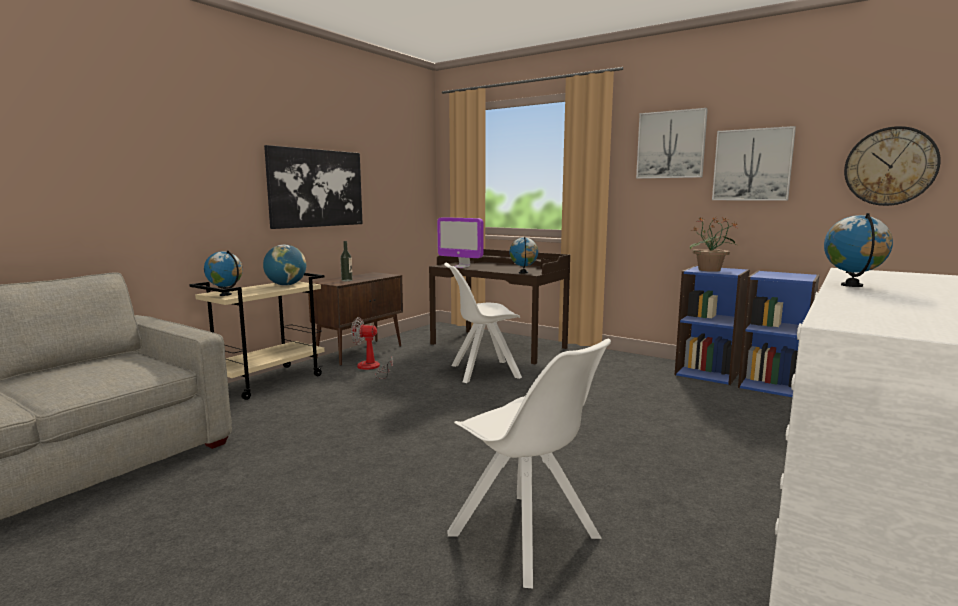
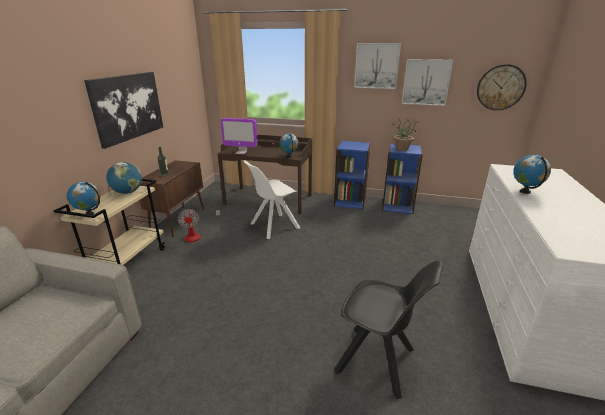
camera: 20 degrees left, 15 degrees up
fan [351,317,393,379] -> fan turned 90 degrees counterclockwise [178,209,220,242]
white chair [447,338,611,588] -> black chair [334,261,443,399]
blue bookcase [738,270,820,397] -> blue bookcase moved to [334,141,371,209]

